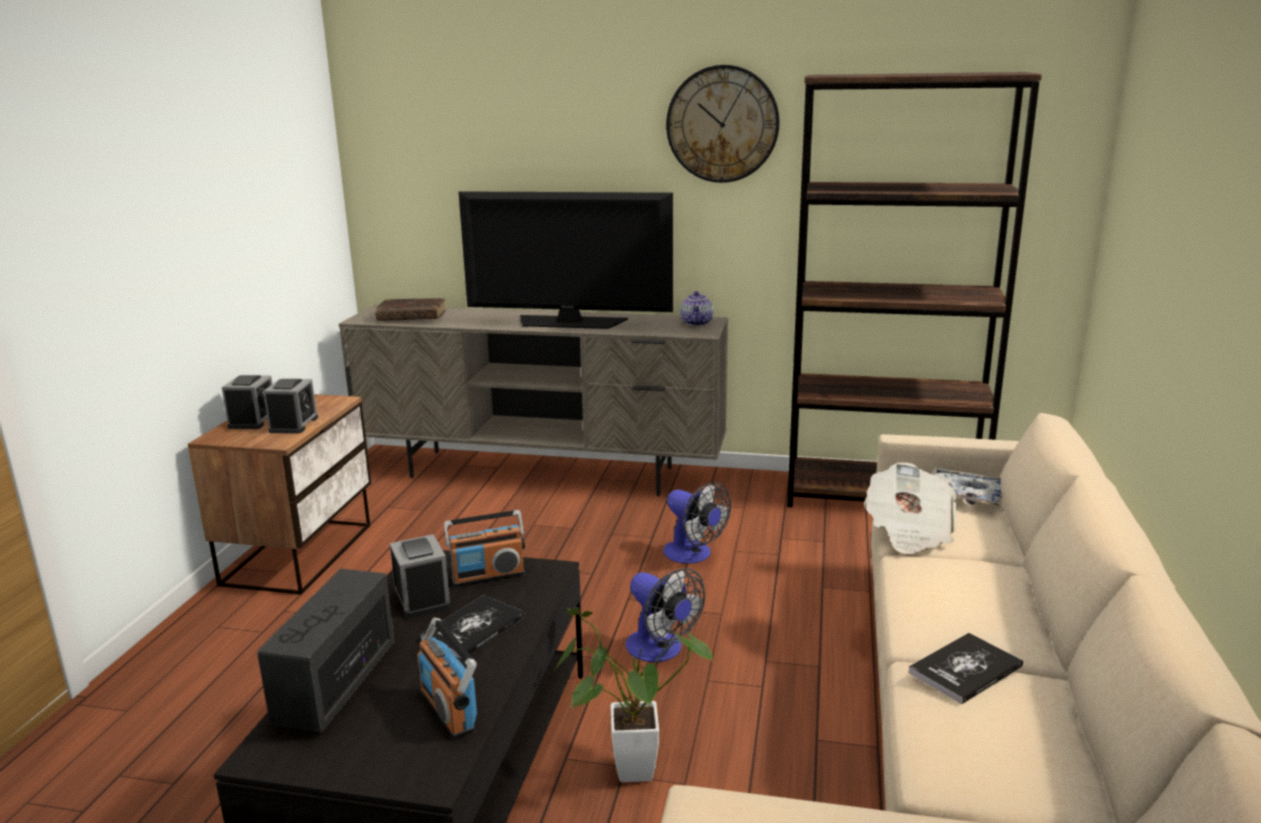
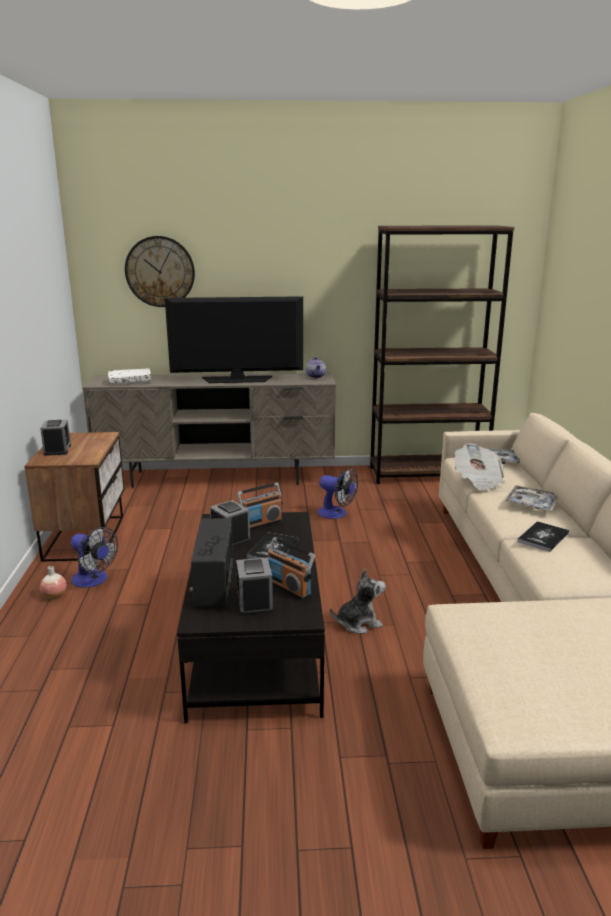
camera: 15 degrees left, 0 degrees up
alarm clock [263,379,318,434] -> alarm clock moved to [236,557,273,616]
brown book [375,298,446,321] -> white book [108,368,151,384]
potted plant [555,607,713,782] -> plush toy [330,569,386,634]
fan [626,568,705,662] -> fan moved to [71,527,118,588]
wall clock [666,65,780,183] -> wall clock moved to [125,236,195,307]
none -> vase [40,566,67,599]
none -> tray [505,485,559,511]

